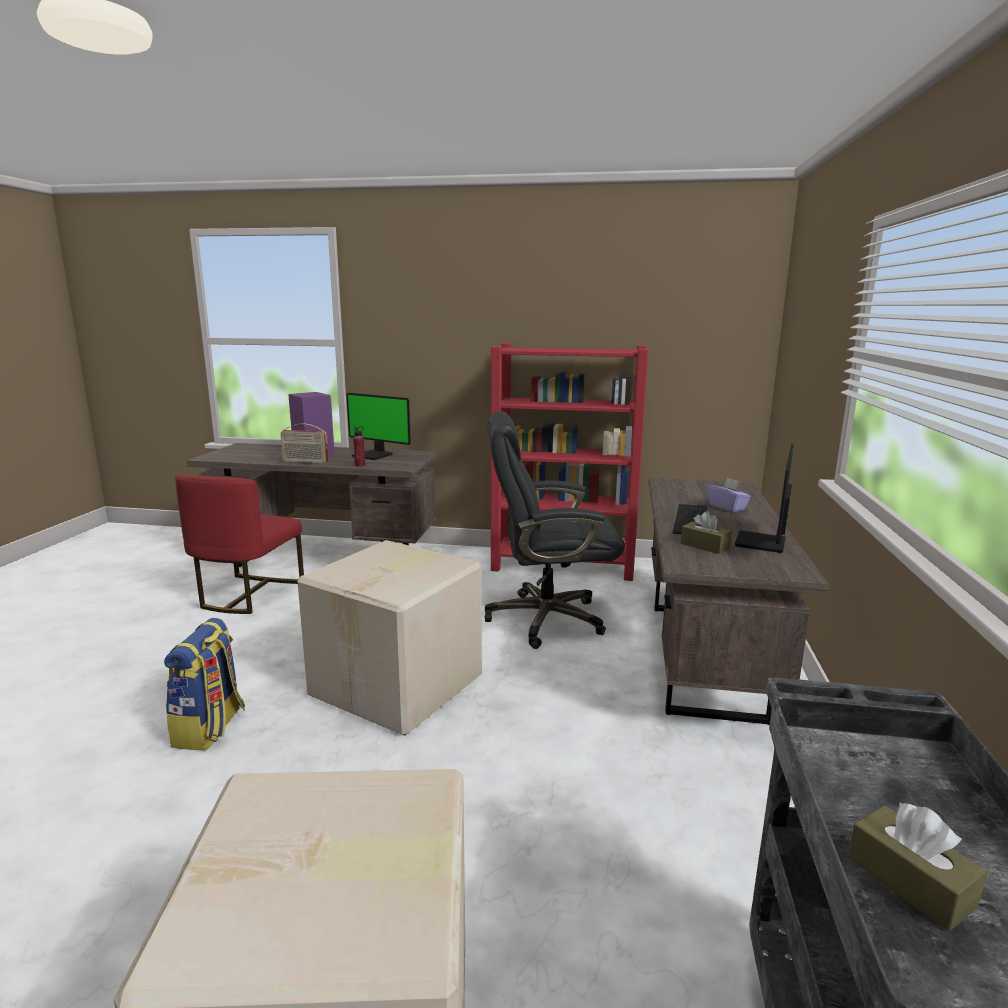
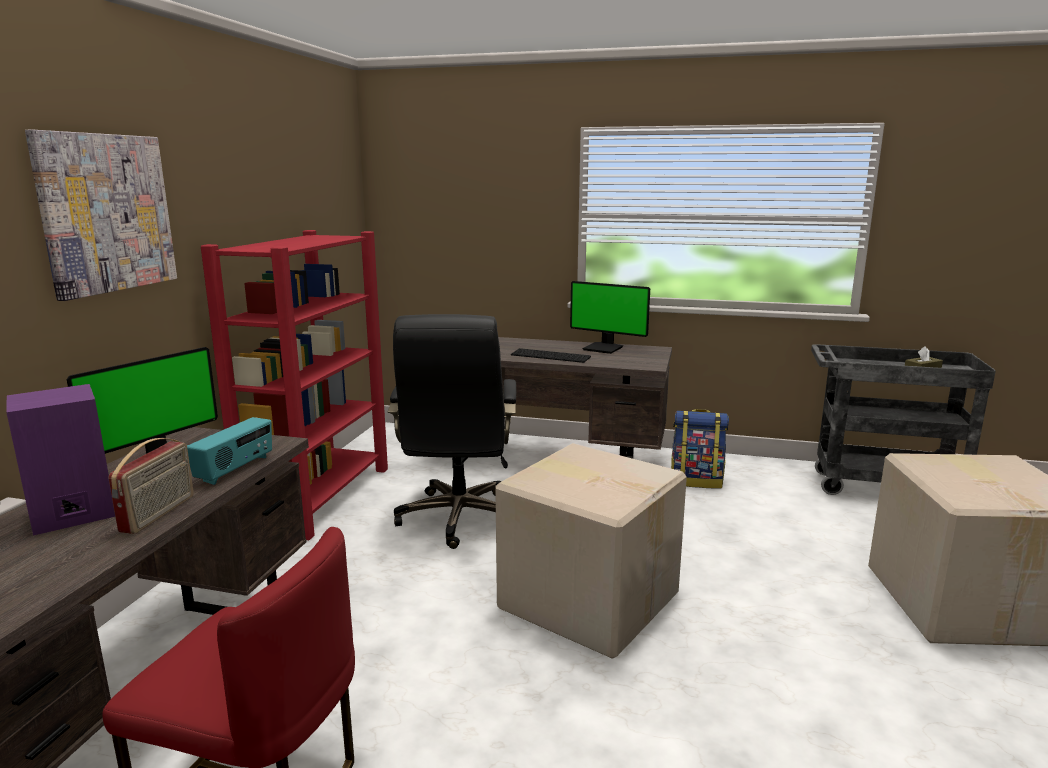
camera: 85 degrees left, 0 degrees up
backpack [164,618,245,750] -> backpack moved to [671,409,729,488]
red bottle [353,426,365,467] -> radio [187,417,272,485]
brown tissue box [680,511,732,554] -> none
purple tissue box [707,478,751,512] -> none
none -> picture [25,130,177,301]

